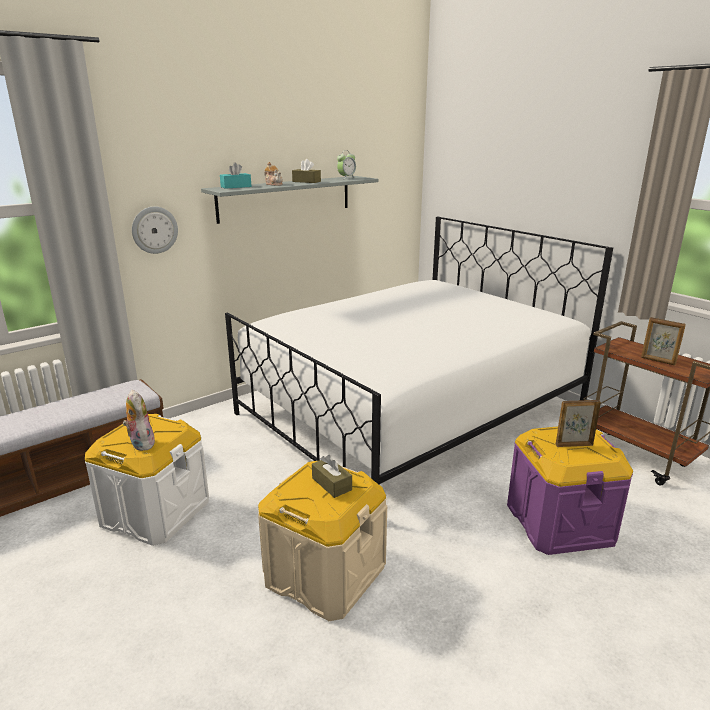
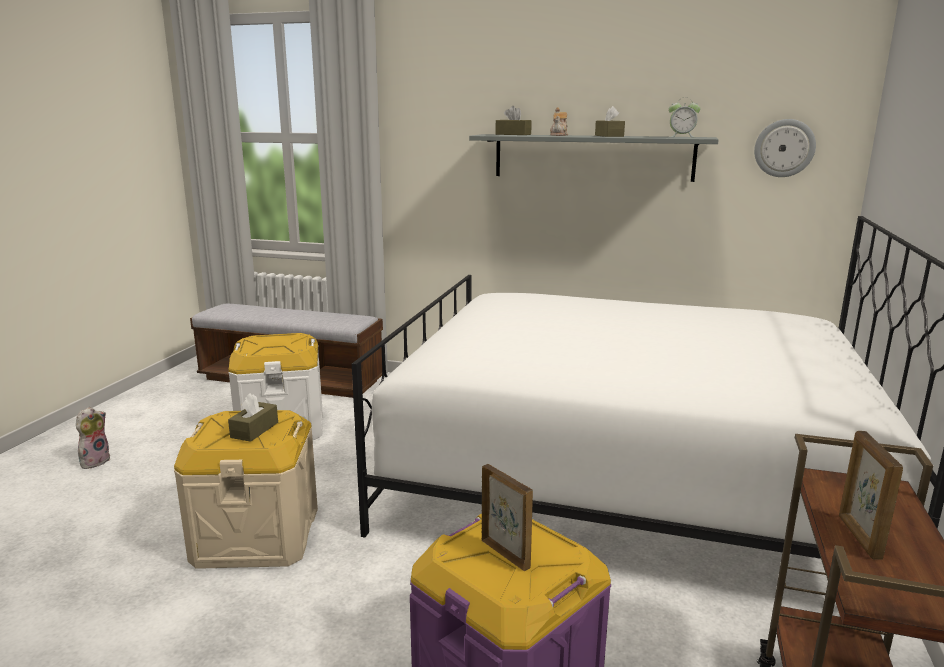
camera: 55 degrees right, 5 degrees down
plush toy [122,390,155,451] -> plush toy moved to [76,407,110,470]
wall clock [132,206,178,254] -> wall clock moved to [754,119,816,177]
turquoise tissue box [220,162,251,189] -> brown tissue box [495,106,532,135]

